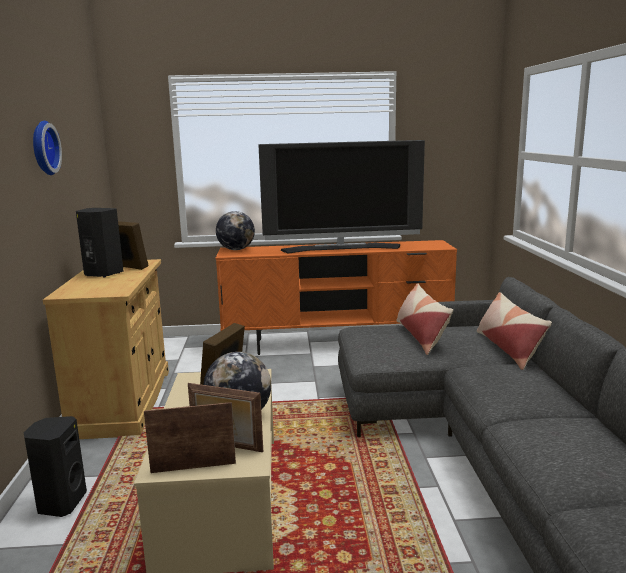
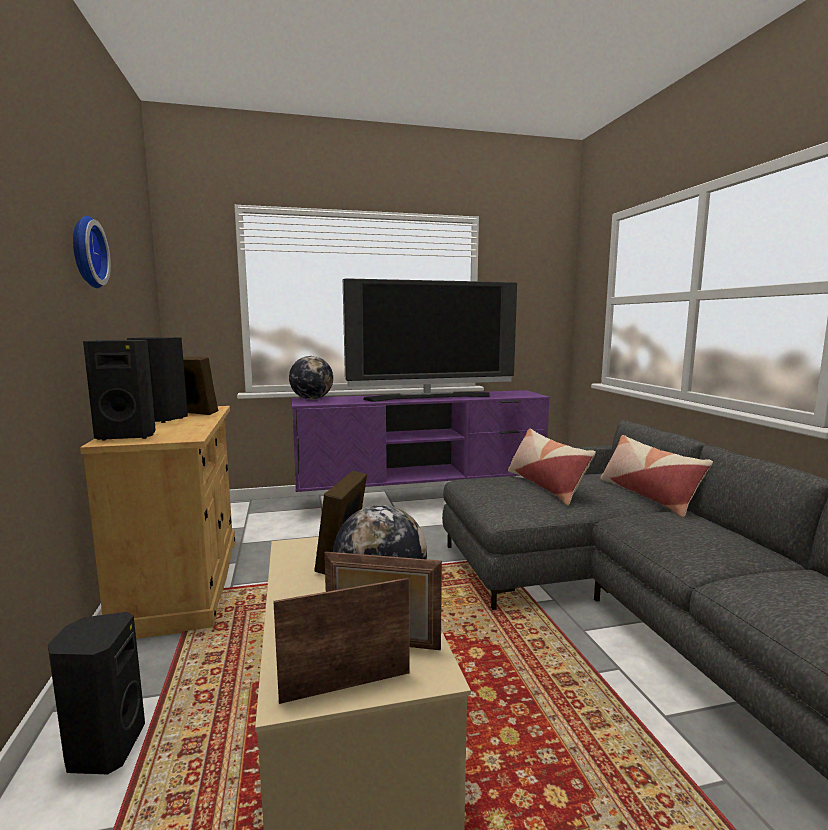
camera: 10 degrees left, 5 degrees down
orange tv stand [216,240,457,355] -> purple tv stand [292,390,550,492]
none -> black speaker [83,340,156,441]

